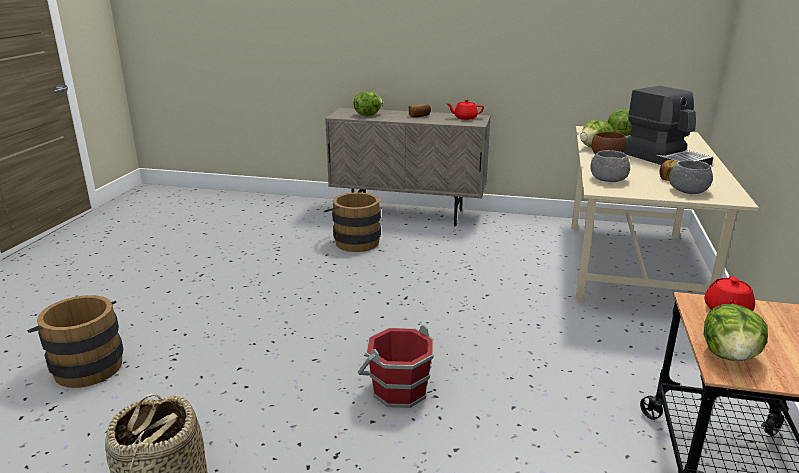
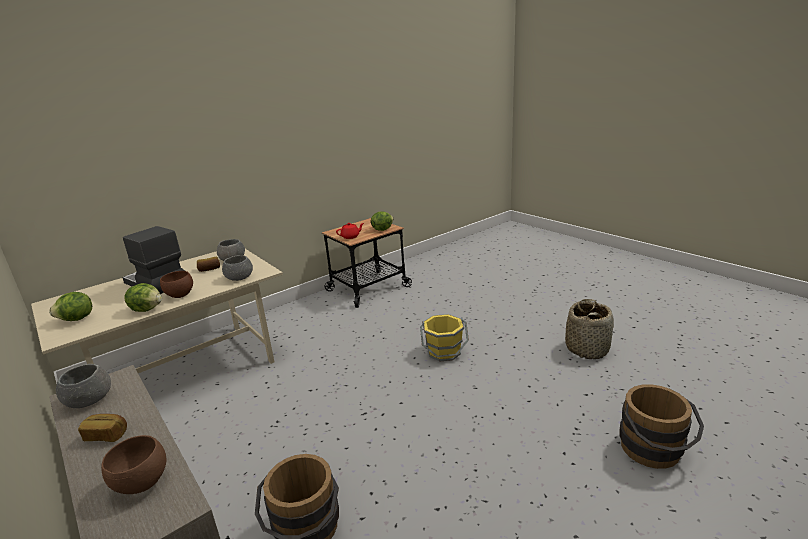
camera: 140 degrees left, 0 degrees up
lettuce [353,91,383,116] -> brown bowl [101,435,166,494]
red bucket [358,325,434,408] -> yellow bucket [420,314,469,361]
red teapot [446,99,484,120] -> grey bowl [56,364,111,408]
coffee machine [623,86,713,165] -> coffee machine turned 60 degrees counterclockwise [122,226,185,294]

